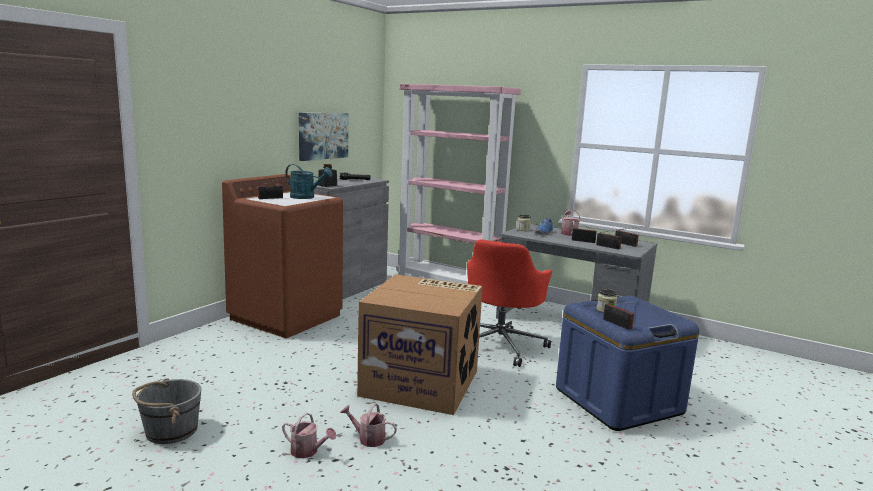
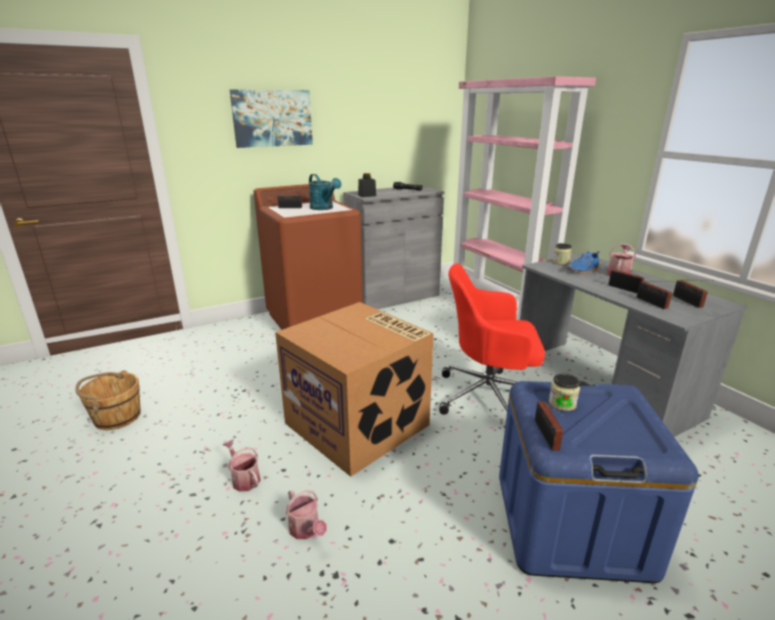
camera: 30 degrees right, 10 degrees up
grey bucket [132,378,201,444] -> brown bucket [75,370,141,430]
watering can [282,413,337,458] -> watering can moved to [286,490,327,539]
picture [299,113,349,161] -> picture moved to [229,89,313,148]
red office chair [467,239,552,367] -> red office chair turned 45 degrees clockwise [439,263,545,415]

